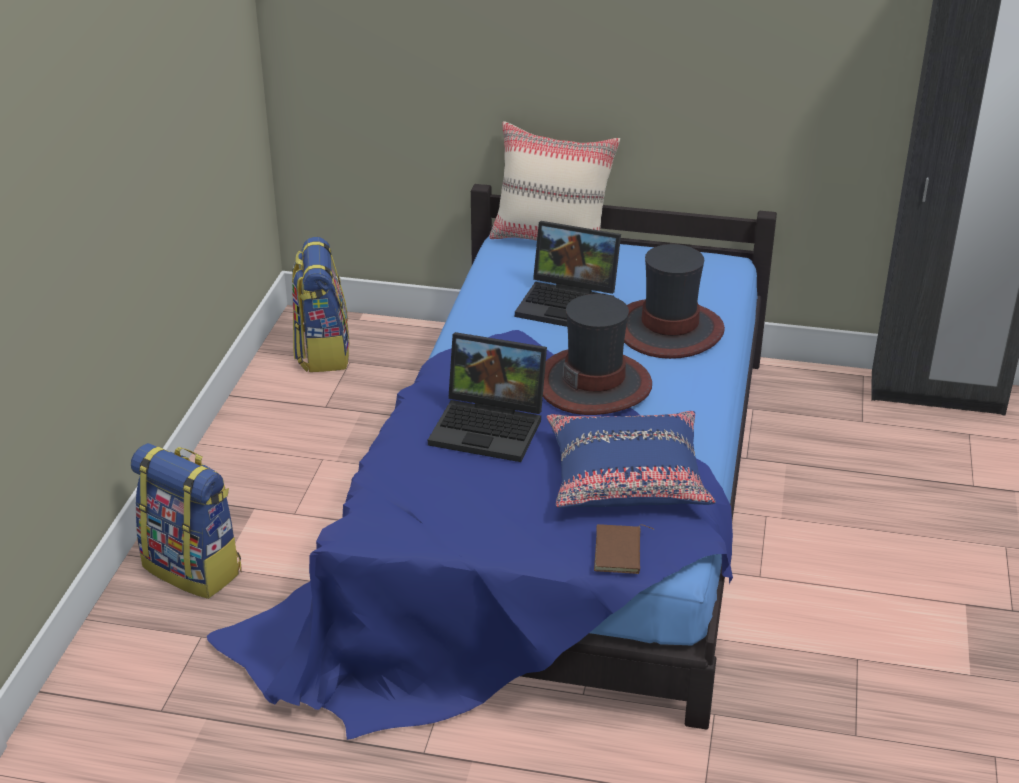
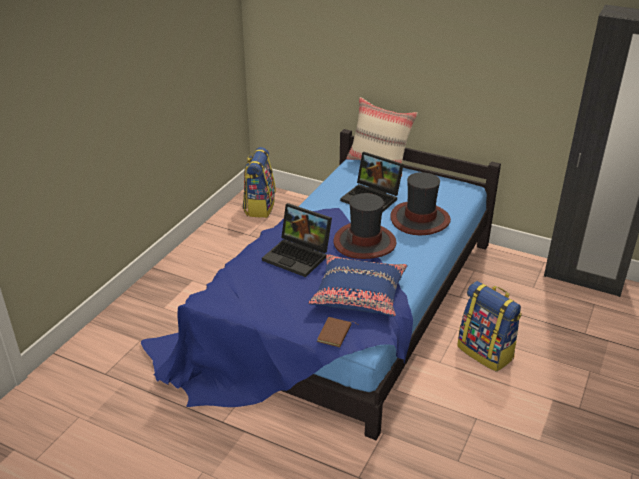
camera: 15 degrees right, 0 degrees up
backpack [131,443,241,599] -> backpack moved to [457,281,522,372]

